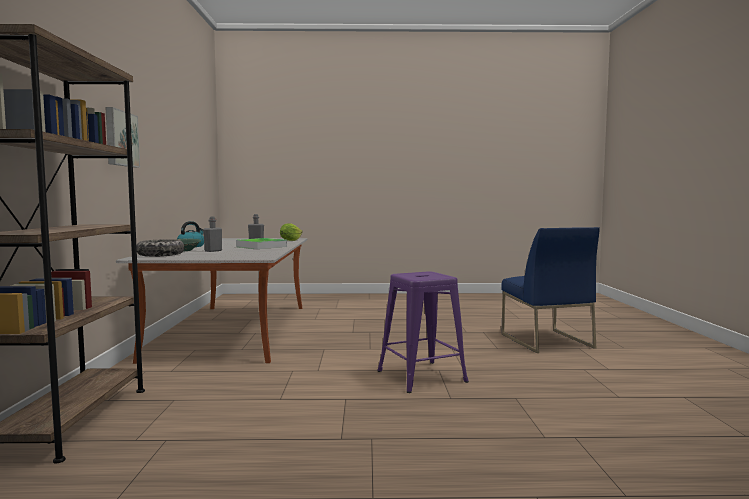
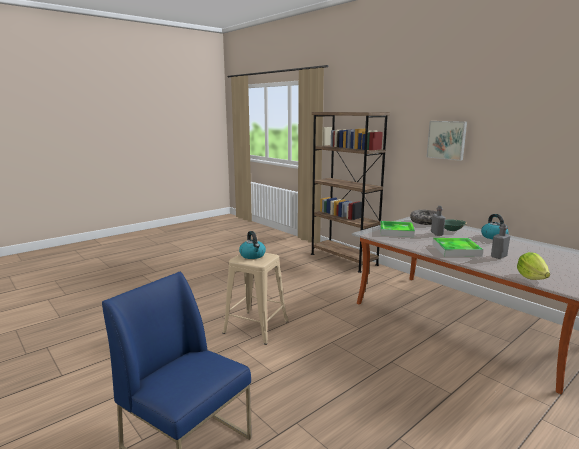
camera: 140 degrees right, 10 degrees up
purple stool [378,271,469,393] -> beige stool [222,253,288,345]
none -> kettle [239,231,266,259]
none -> tray [380,221,415,237]

